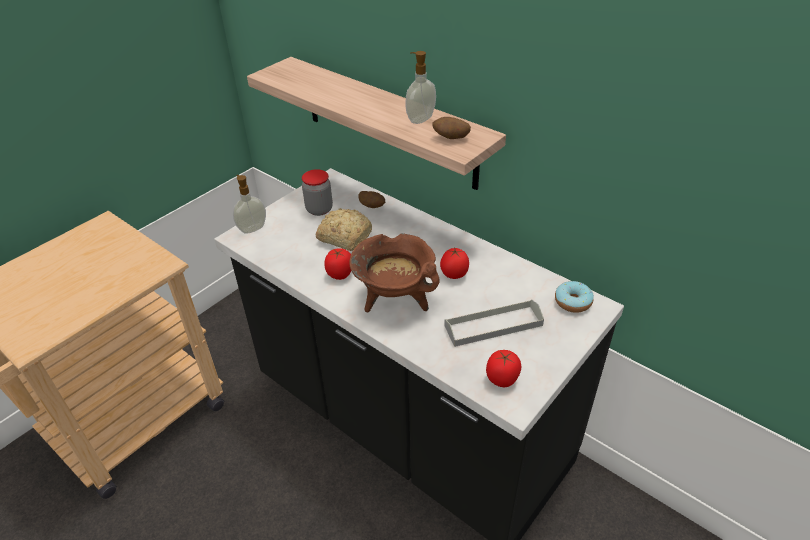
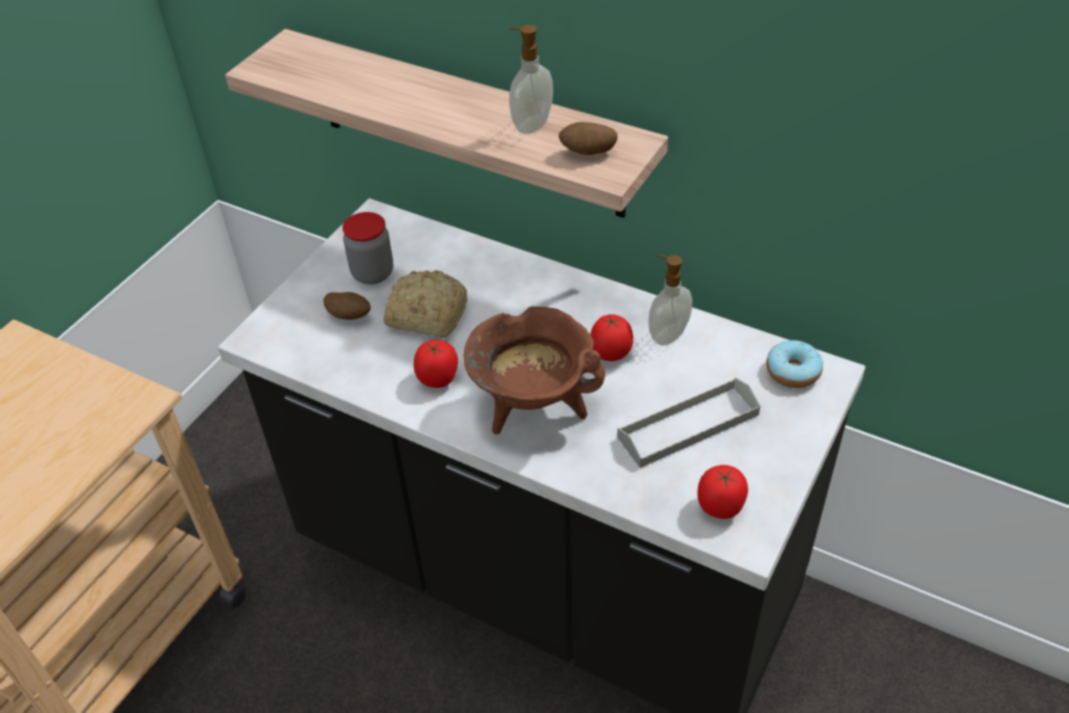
camera: 10 degrees left, 5 degrees up
soap dispenser [233,175,266,234] -> soap dispenser moved to [648,255,692,346]
potato [358,191,385,208] -> potato moved to [323,292,371,320]

